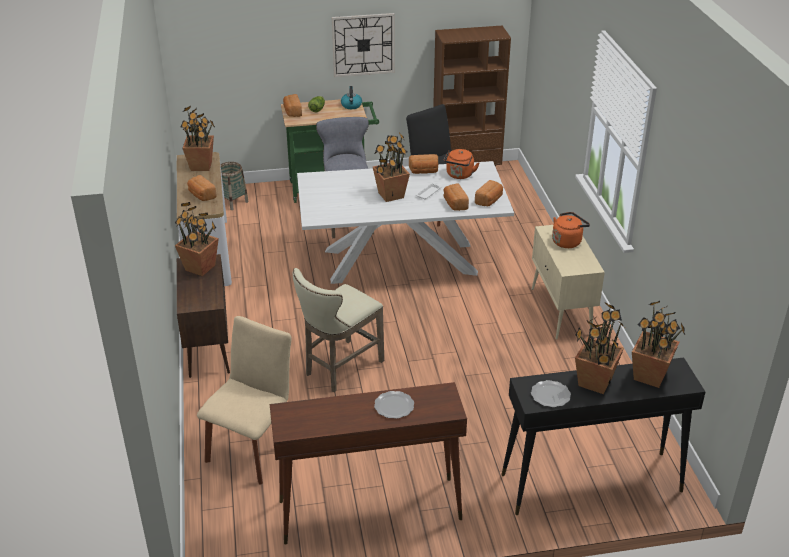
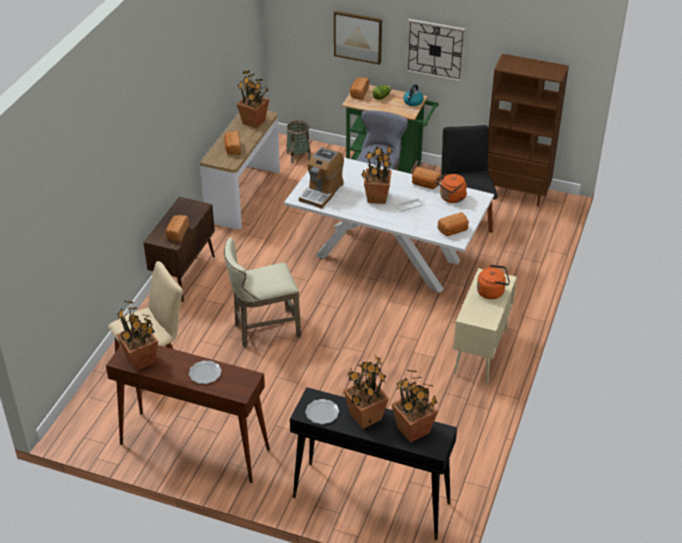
camera: 30 degrees right, 5 degrees up
potted plant [175,202,219,276] -> potted plant moved to [116,301,158,371]
bread [443,184,469,211] -> bread moved to [165,215,189,242]
none -> coffee machine [299,147,344,209]
none -> picture [334,11,382,65]

